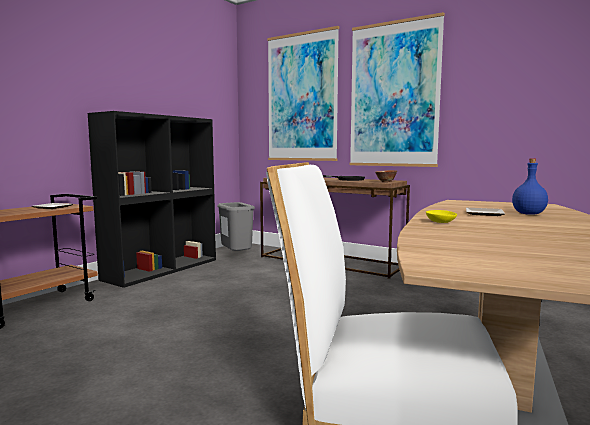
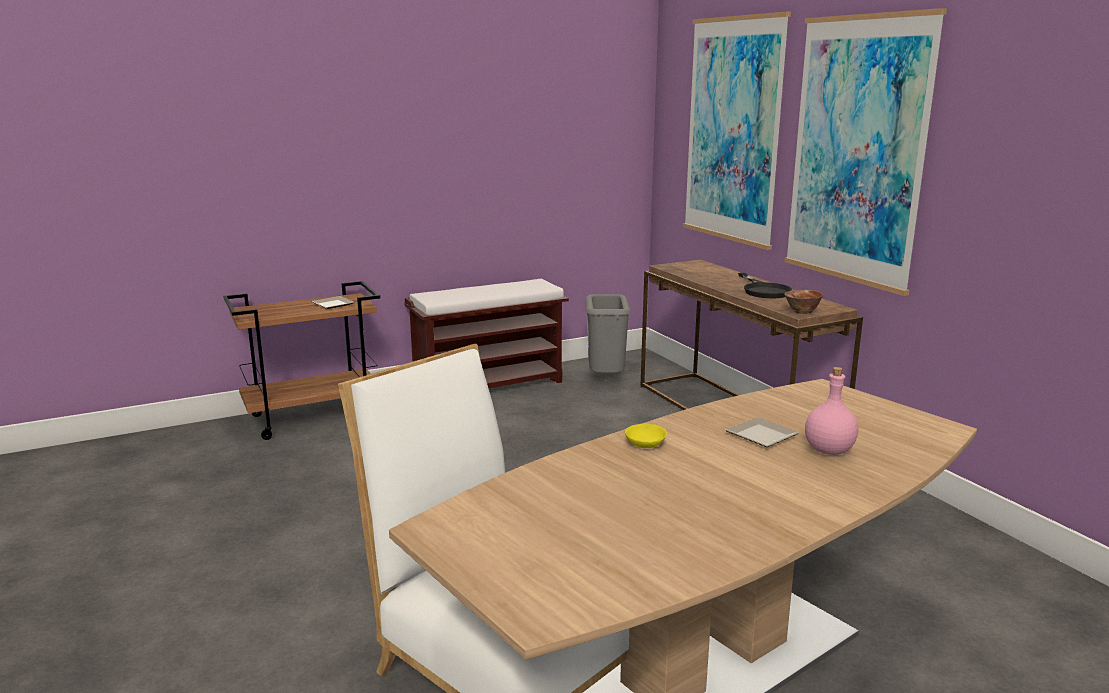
camera: 30 degrees right, 10 degrees up
black bookcase [88,111,216,288] -> brown bench [404,279,569,388]
blue bottle [512,159,548,215] -> pink bottle [805,367,858,455]

